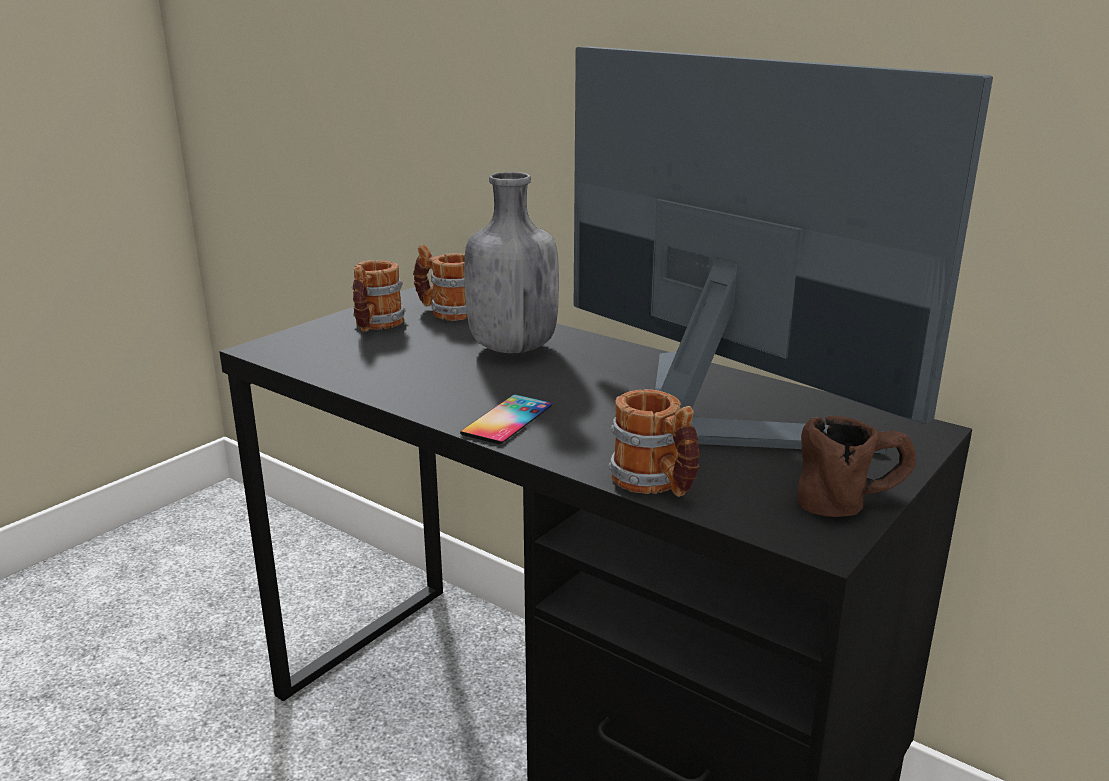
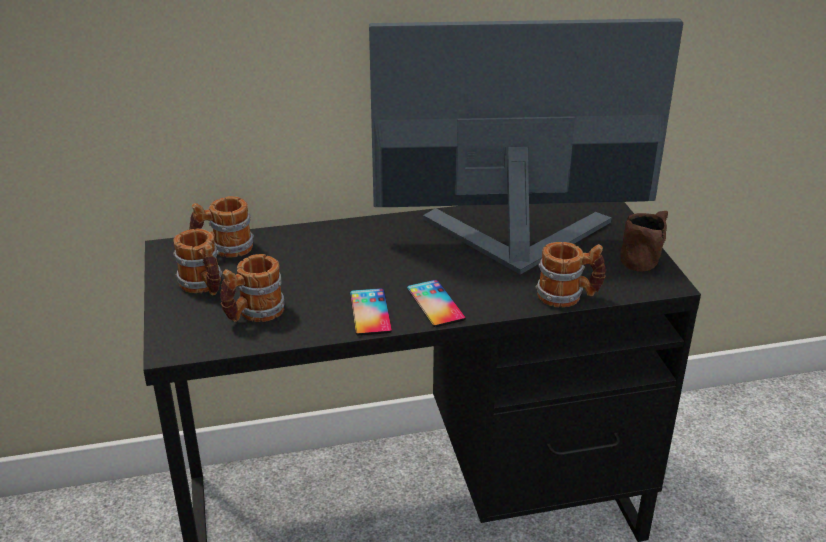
camera: 50 degrees left, 10 degrees up
grey bottle [464,172,559,353] -> none
none -> mug [220,254,284,322]
none -> phone [350,288,392,336]

